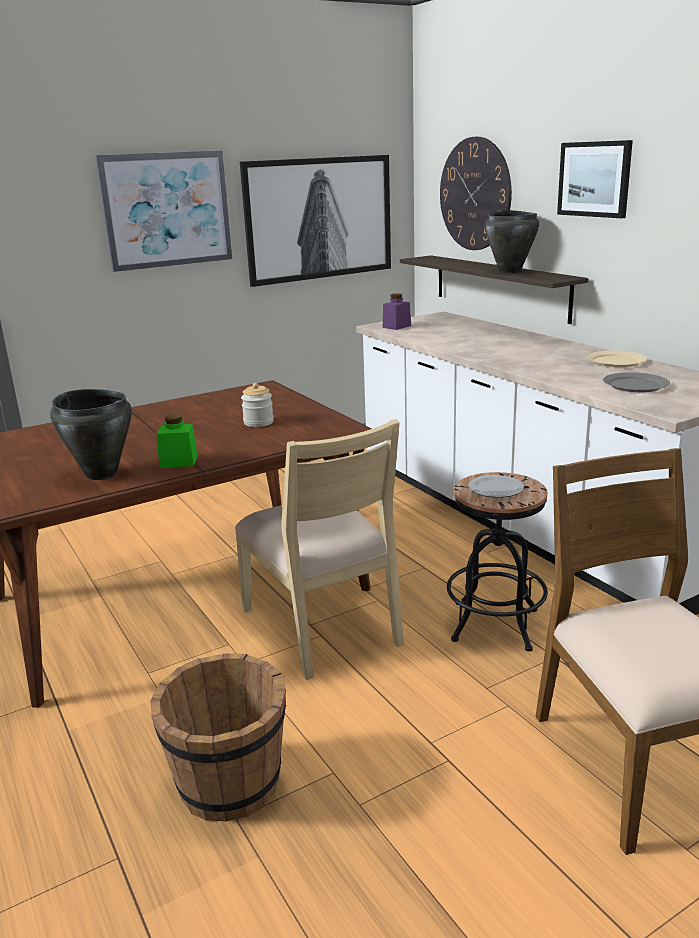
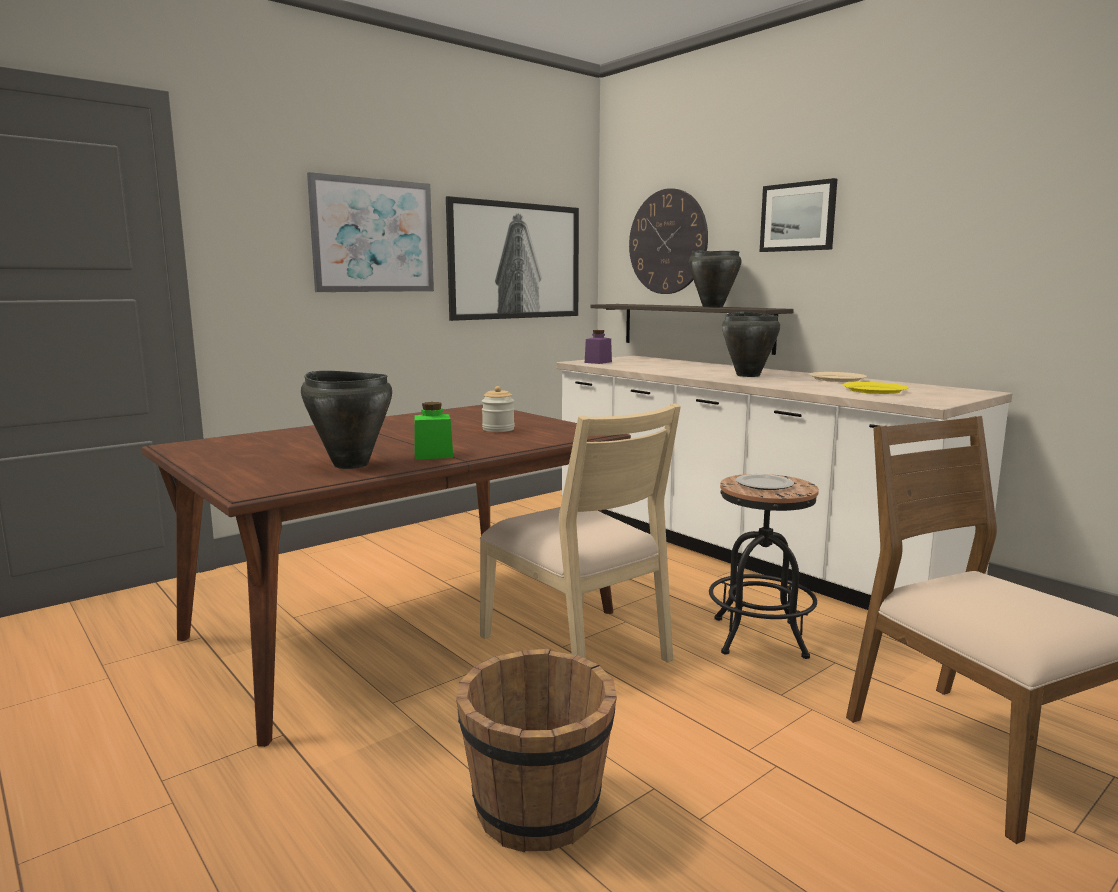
camera: 10 degrees left, 10 degrees down
grey plate [603,372,670,392] -> yellow plate [842,382,909,394]
none -> black cooking pot [722,312,780,377]

